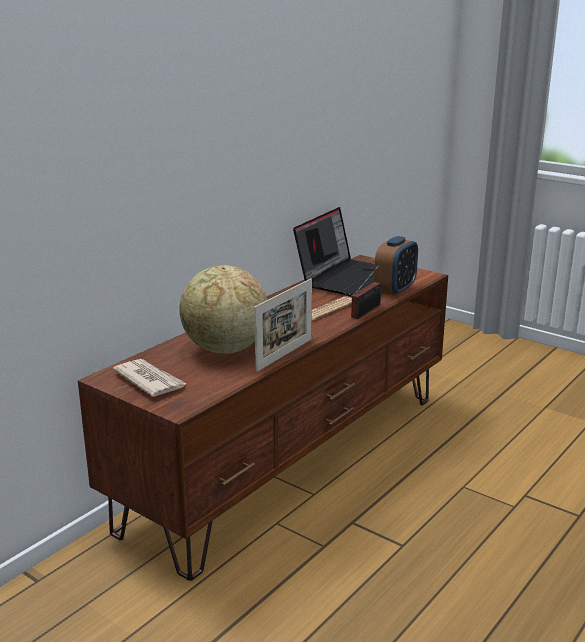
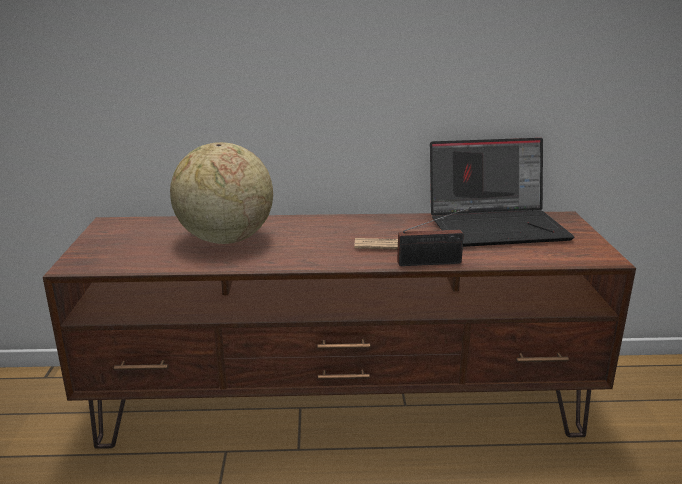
camera: 50 degrees right, 0 degrees up
newspaper [113,359,187,397] -> none
picture frame [254,278,312,372] -> none
alarm clock [374,236,418,296] -> none

